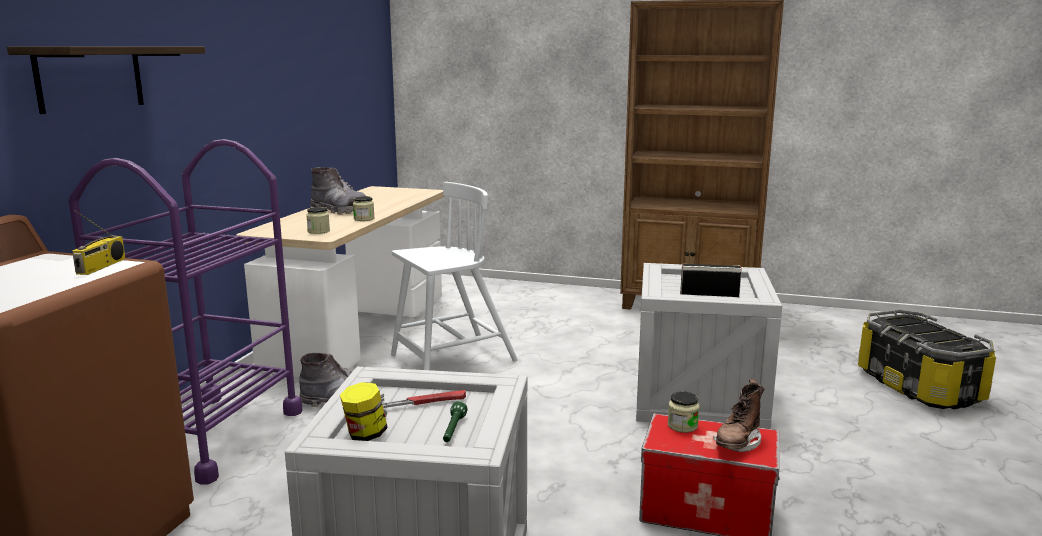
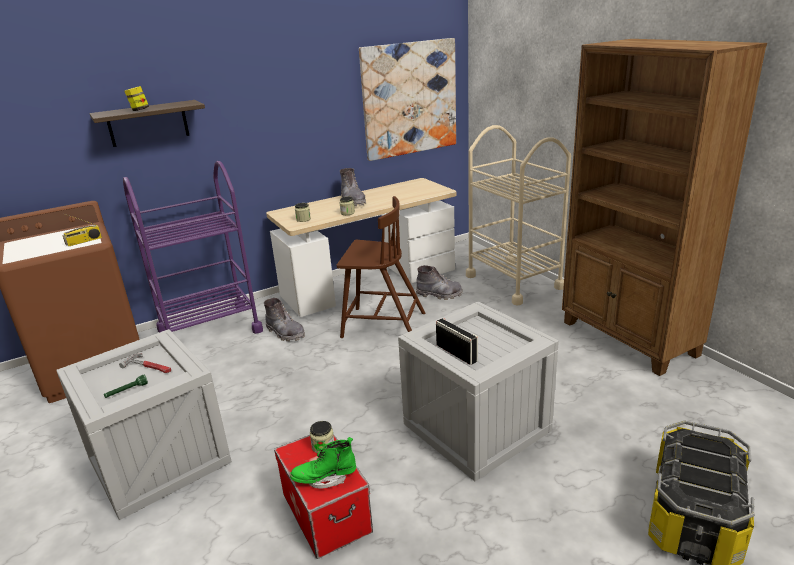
camera: 45 degrees right, 10 degrees up
jar [340,382,388,441] -> jar moved to [124,86,149,111]
white chair [391,182,518,370] -> brown chair [337,196,425,338]
brown boot [713,379,765,452] -> green boot [290,437,356,489]
none -> picture [359,38,456,161]
none -> grey boot [416,265,463,300]
none -> beige cart [466,125,571,305]

